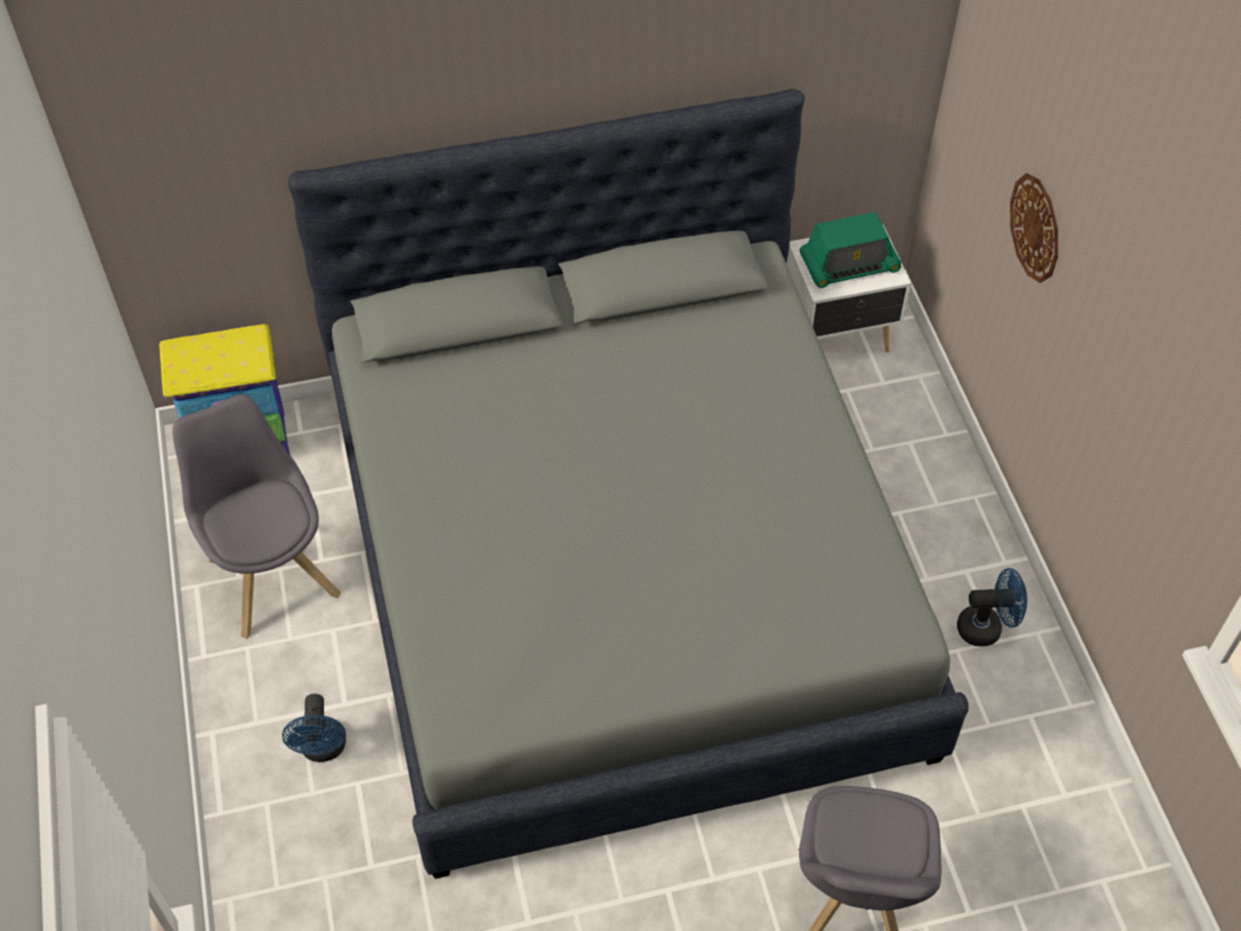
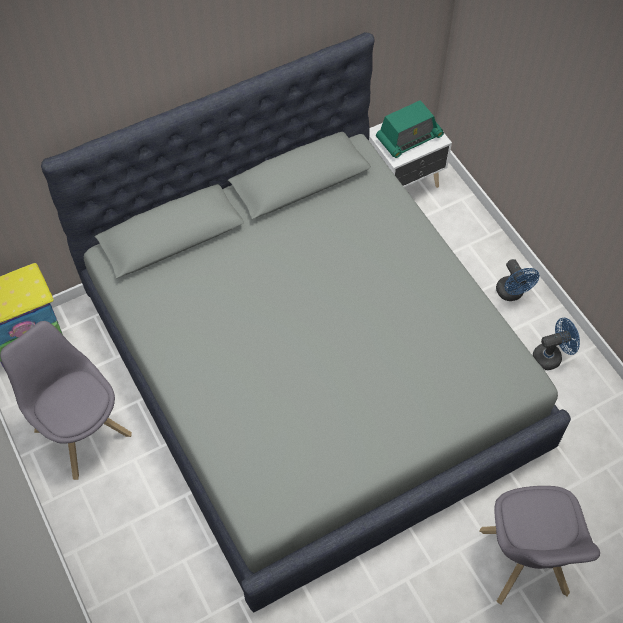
camera: 15 degrees left, 5 degrees up
blue fan [282,694,346,762] -> blue fan moved to [496,259,539,301]
wall clock [1010,173,1058,283] -> none

